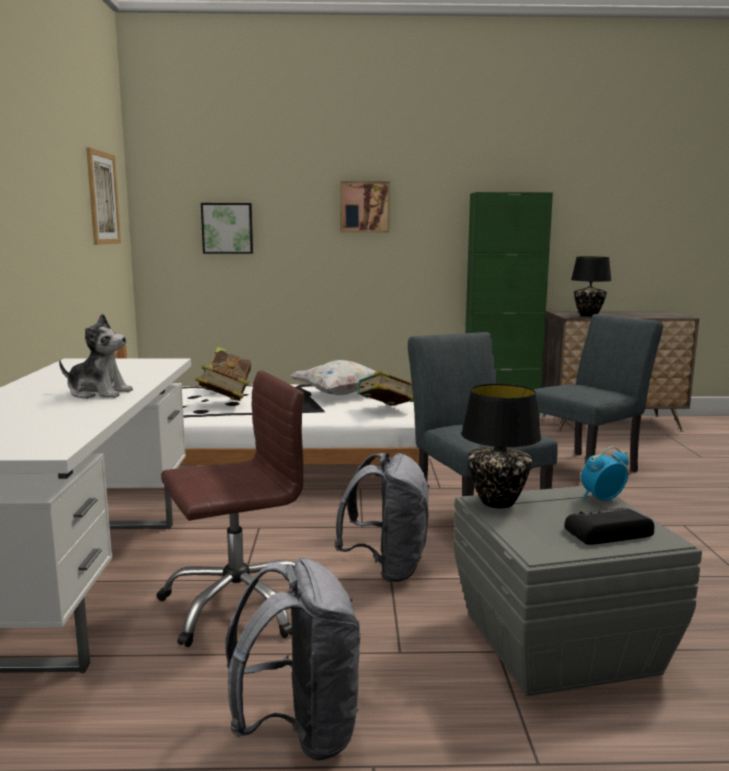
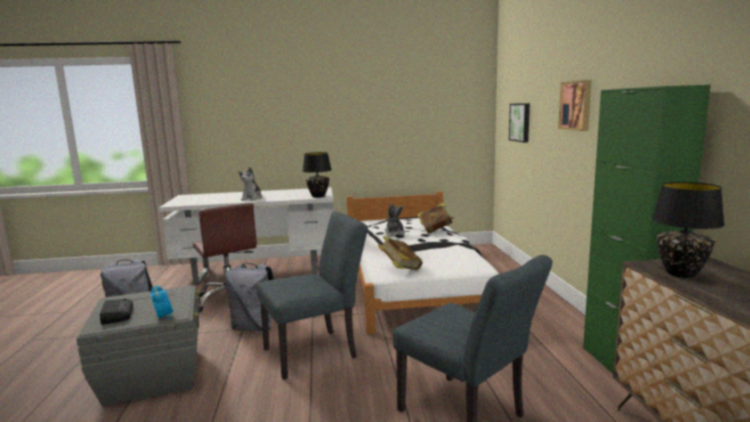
camera: 85 degrees right, 0 degrees up
picture [86,148,121,245] -> none
book [195,364,249,401] -> plush toy [385,203,405,237]
white pillow [290,360,376,395] -> none
black table lamp [461,384,541,509] -> black table lamp moved to [302,152,332,198]

